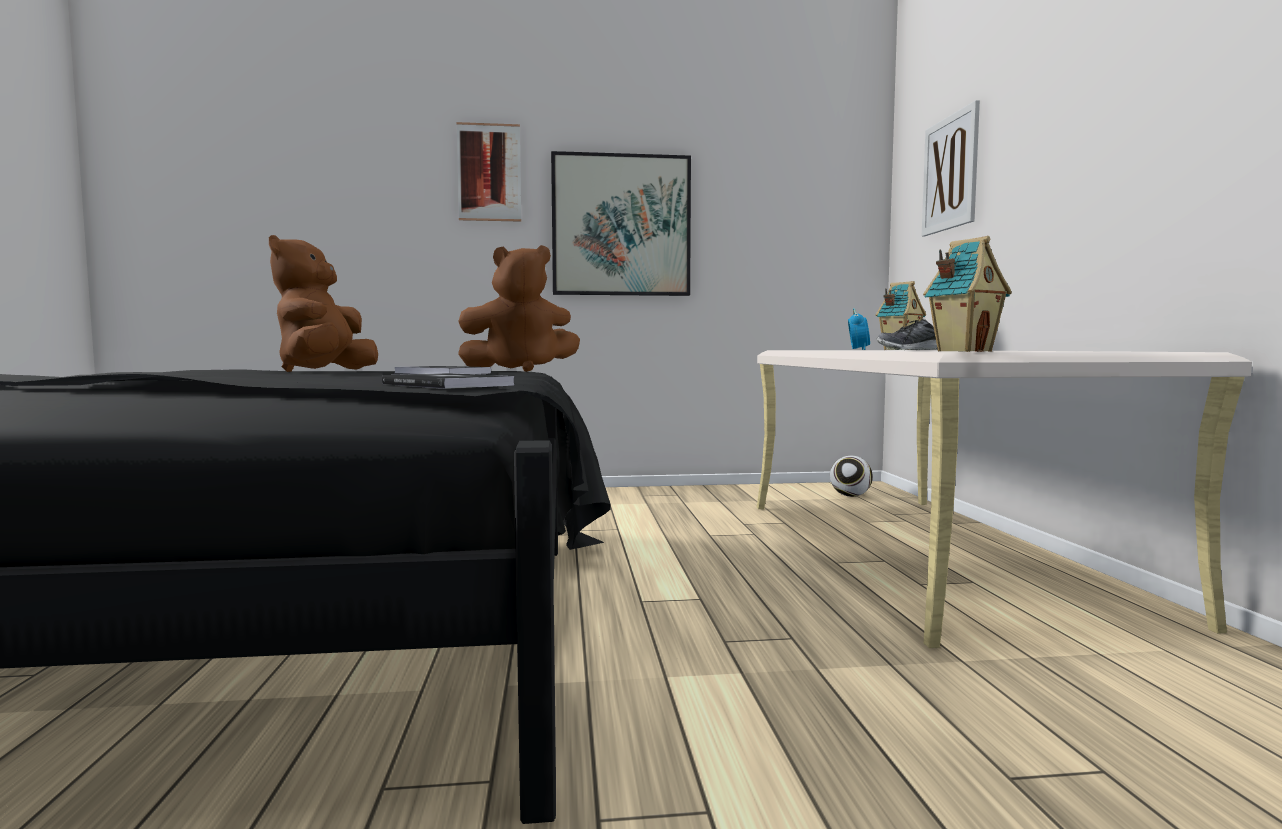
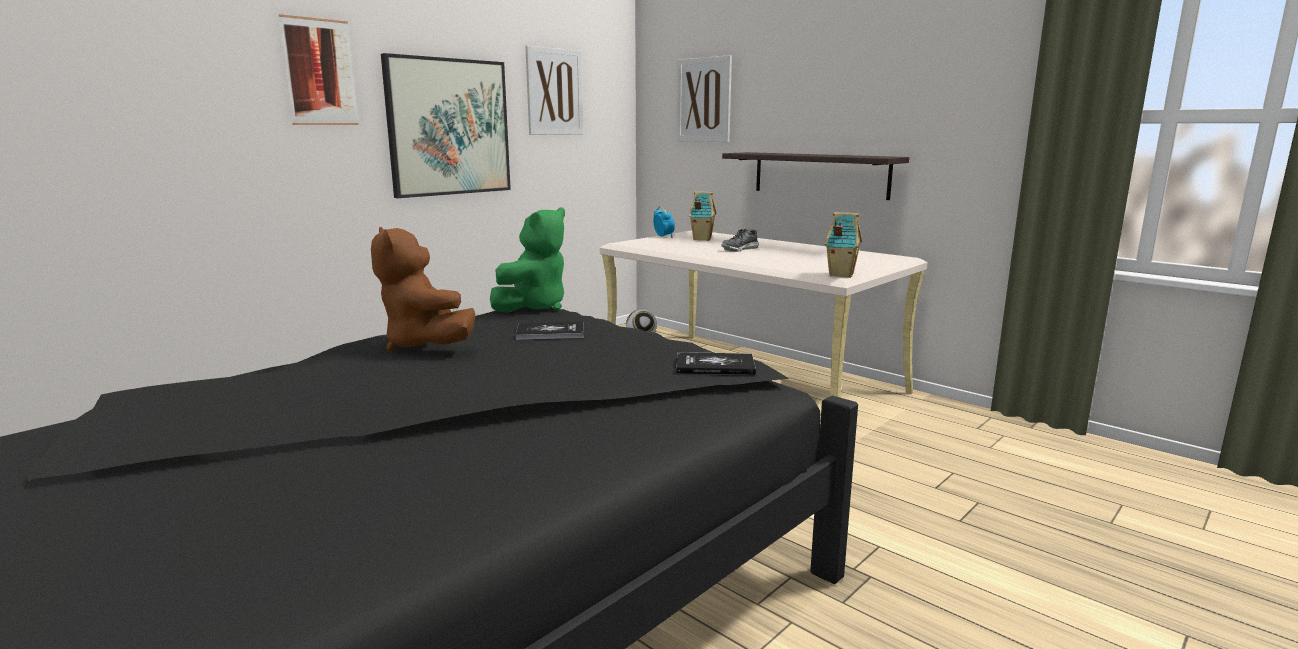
camera: 40 degrees left, 10 degrees up
brown plush toy [458,245,580,371] -> green plush toy [490,207,565,313]
none -> picture [525,46,583,135]
none -> shelf [722,152,909,200]

